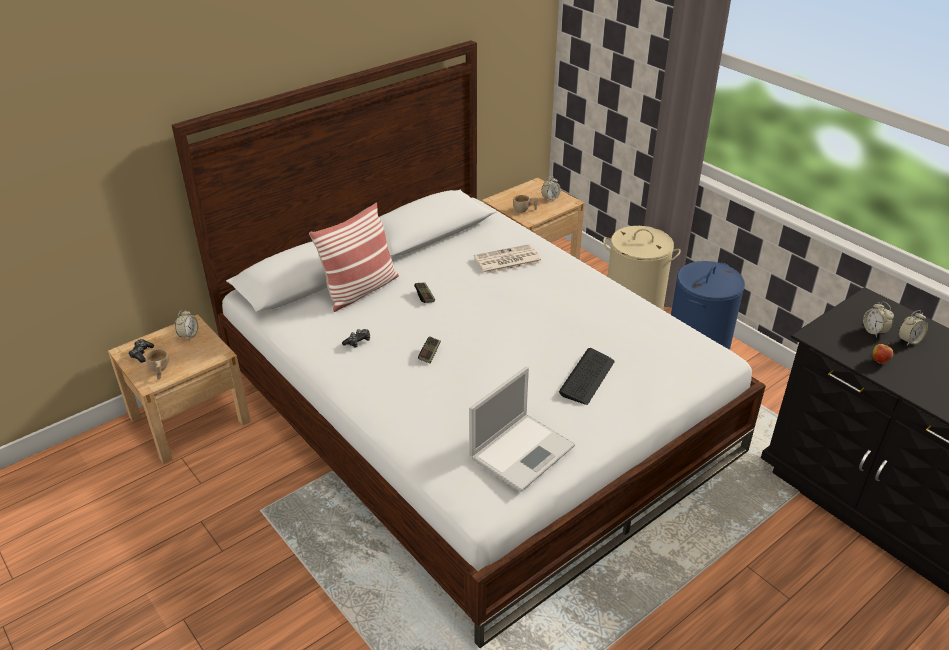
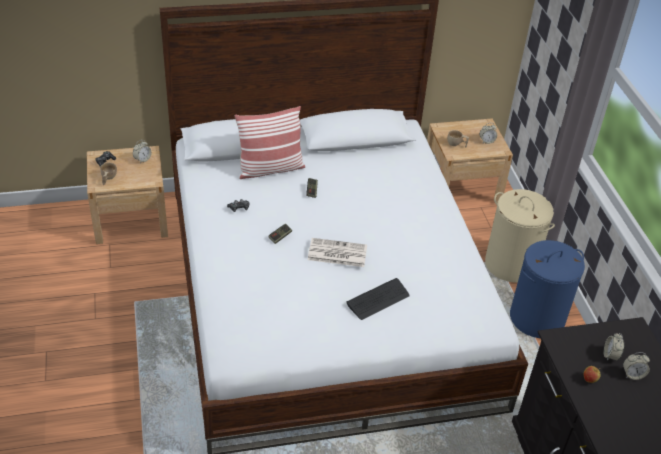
camera: 25 degrees right, 5 degrees up
laptop [469,367,575,492] -> none
newspaper [474,244,542,274] -> newspaper moved to [308,238,367,267]

